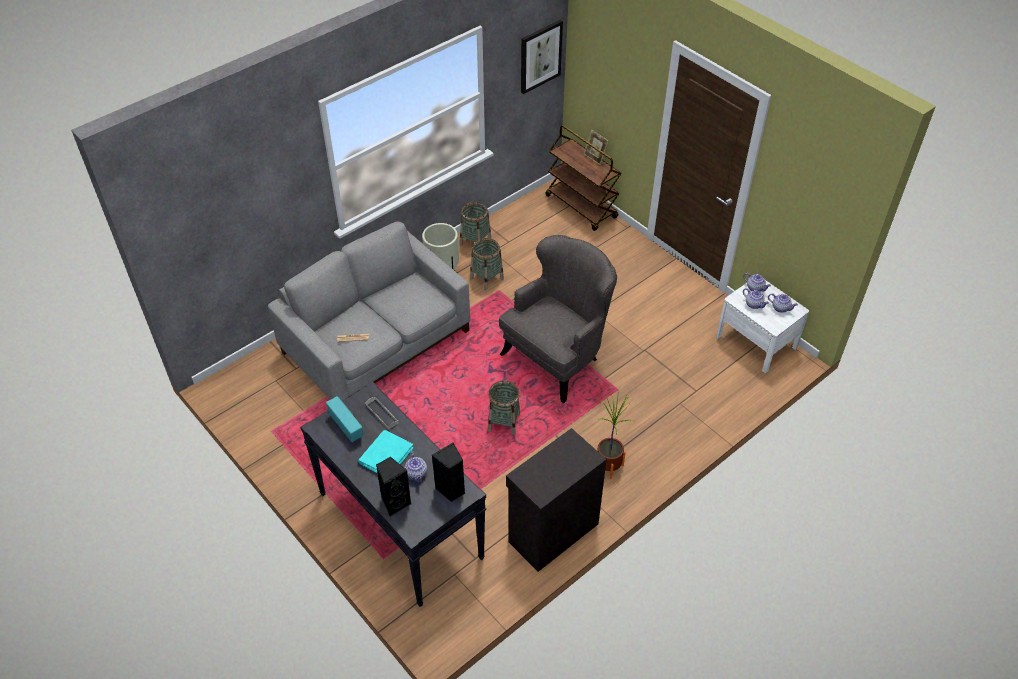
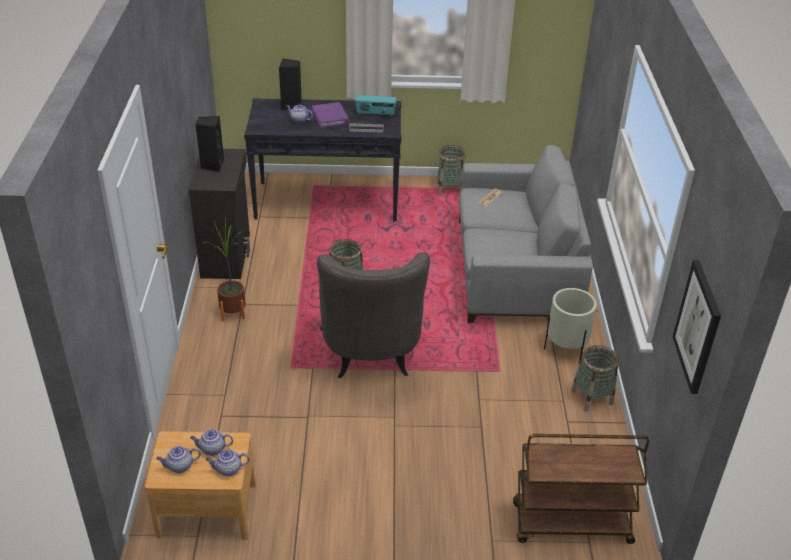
camera: 130 degrees right, 10 degrees down
turquoise book [358,430,413,474] -> purple book [312,102,350,128]
black speaker [432,442,465,502] -> black speaker moved to [195,116,224,172]
basket [470,238,504,290] -> basket moved to [437,145,466,195]
picture frame [584,130,608,165] -> none
white nightstand [716,280,809,373] -> brown nightstand [145,431,255,540]

